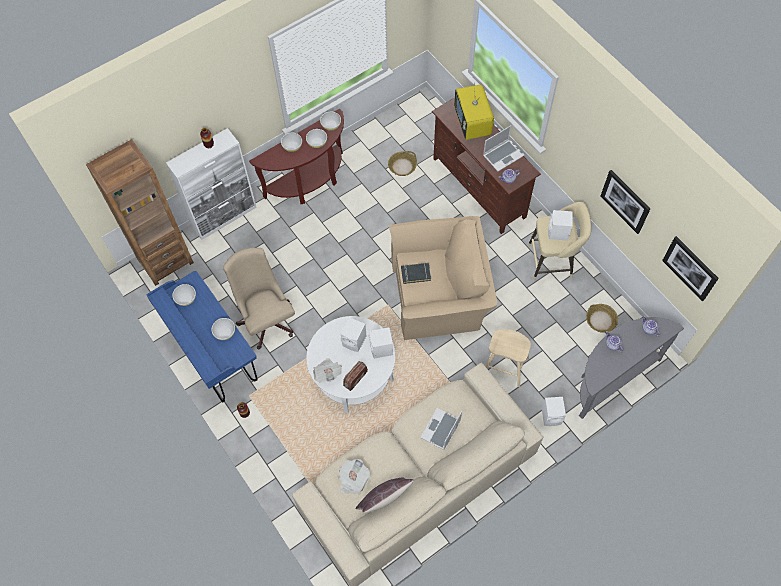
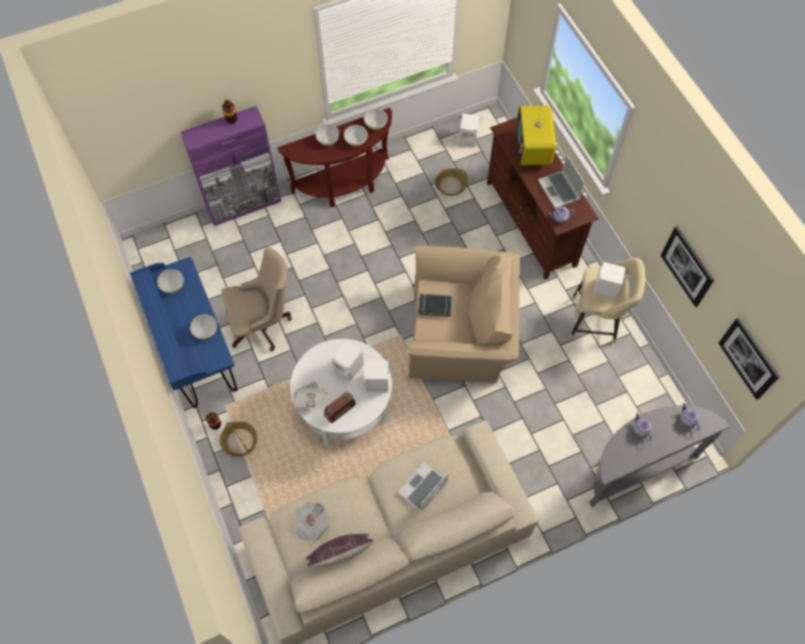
camera: 10 degrees right, 0 degrees up
brown bookcase [86,139,194,286] -> none
white cabinet [166,128,257,240] -> purple cabinet [181,106,281,226]
beige office chair [223,248,295,350] -> beige office chair turned 90 degrees clockwise [221,247,292,351]
laptop [483,126,523,171] -> laptop turned 90 degrees clockwise [538,154,585,208]
beige stool [485,329,531,387] -> none
white speaker [541,397,566,426] -> white speaker moved to [459,114,479,147]
basket [586,304,618,333] -> basket moved to [220,421,257,457]

